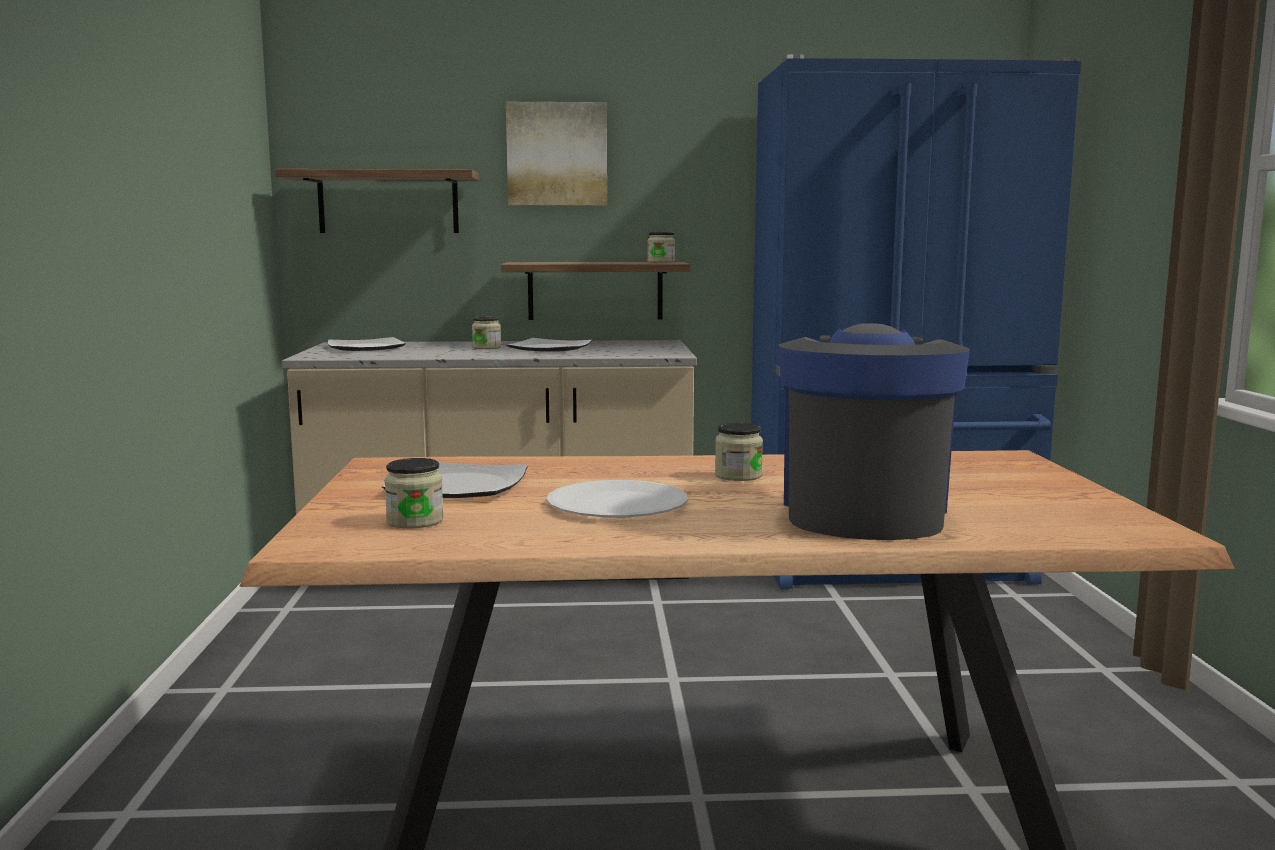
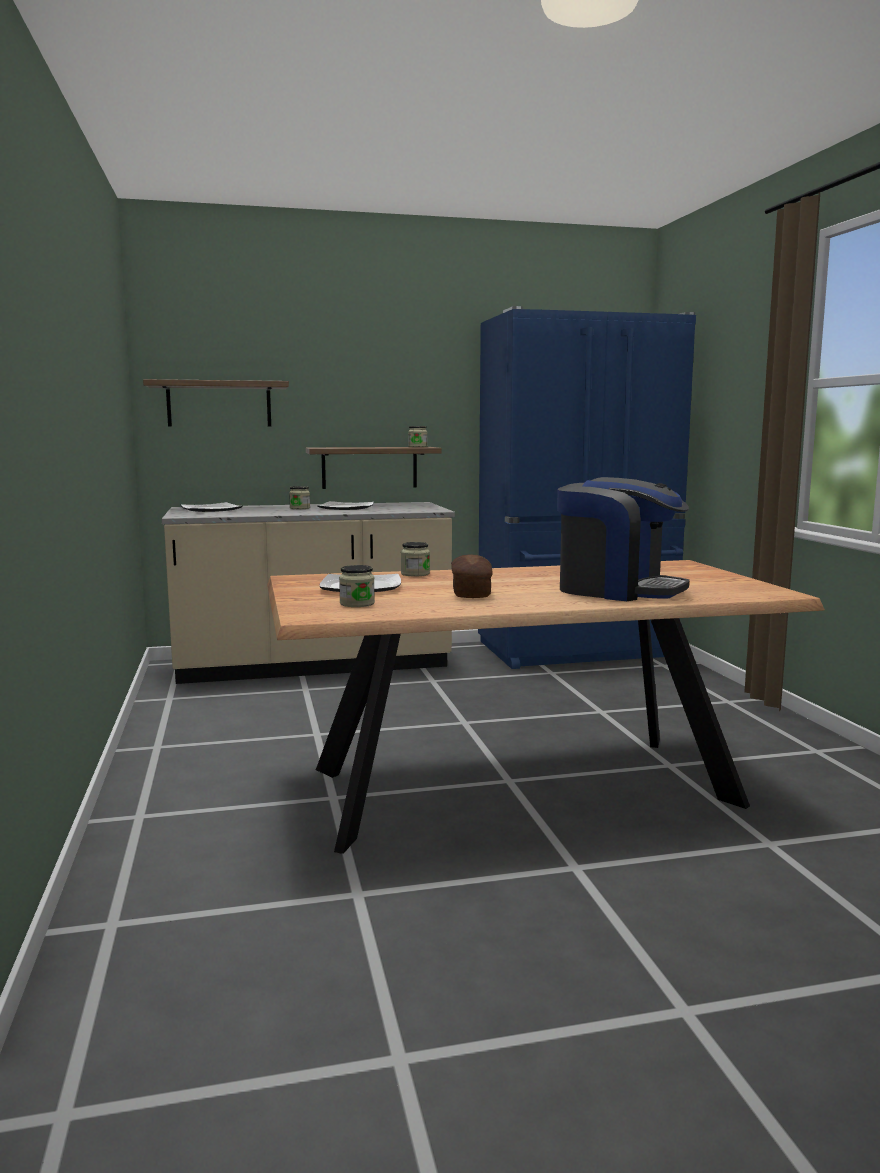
camera: 10 degrees left, 0 degrees up
picture [506,102,607,205] -> none
white plate [547,480,688,518] -> bread [451,555,492,598]
jar [715,423,763,481] -> jar moved to [401,542,430,576]
coffee machine [779,323,970,540] -> coffee machine turned 120 degrees clockwise [557,477,689,601]

